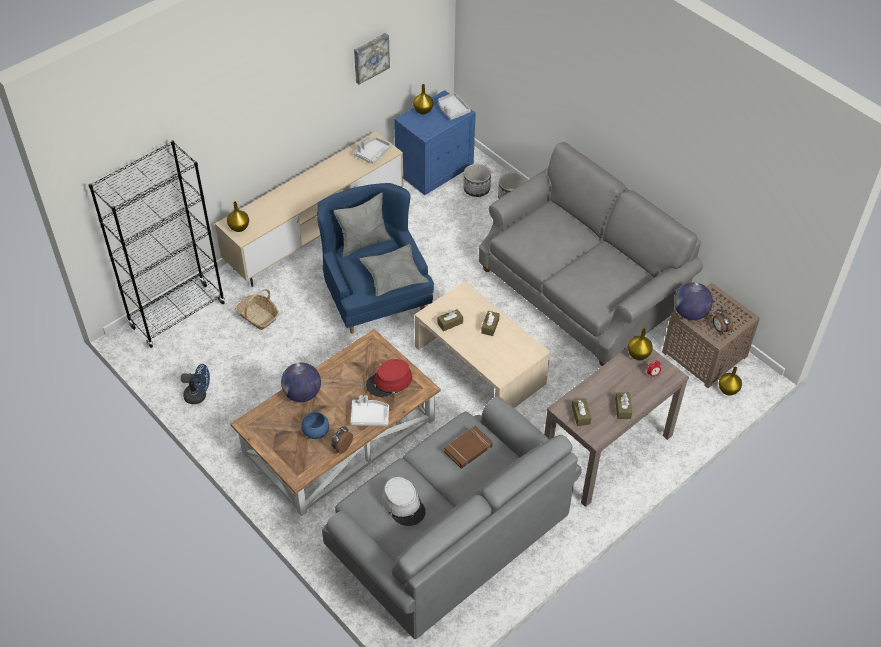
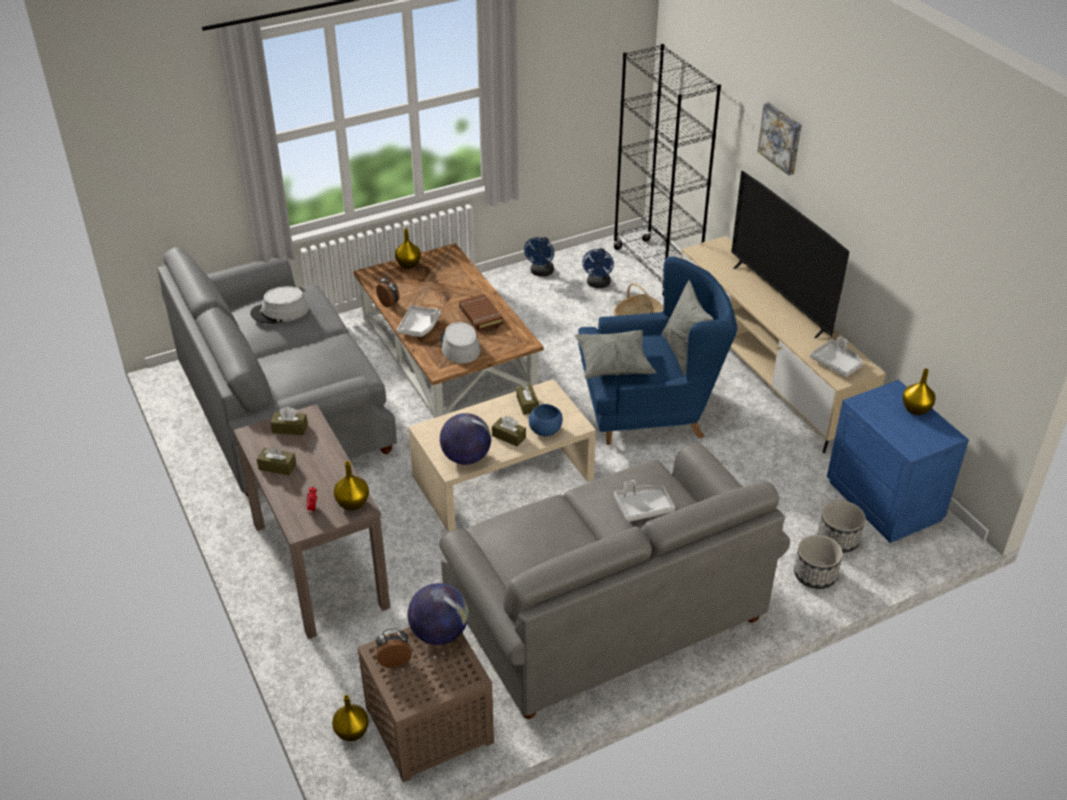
camera: 105 degrees right, 10 degrees down
yellow vase [227,201,249,232] -> yellow vase moved to [395,229,421,269]
globe [281,362,321,402] -> globe moved to [440,413,491,465]
blue bowl [302,412,329,439] -> blue bowl moved to [529,404,563,436]
picture [354,33,390,85] -> picture moved to [758,102,802,175]
red hat [366,359,412,397] -> grey hat [440,322,480,364]
grey tray [439,92,471,120] -> grey tray moved to [614,480,675,522]
brown book [444,426,493,469] -> brown book moved to [459,294,503,331]
none -> blue fan [582,248,614,288]
none -> television [731,171,850,338]

